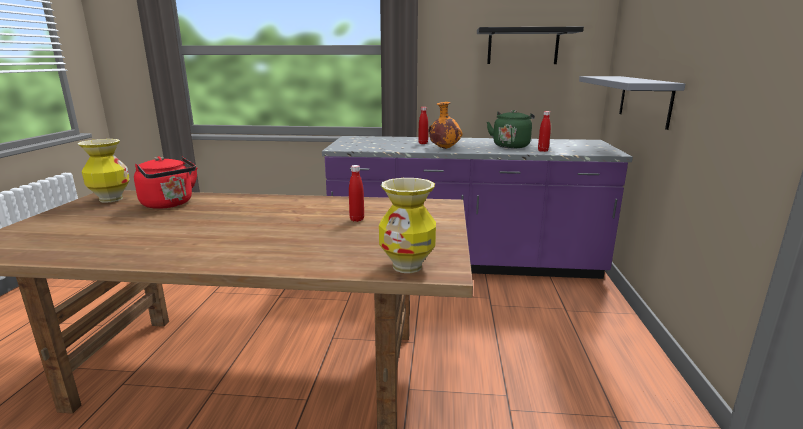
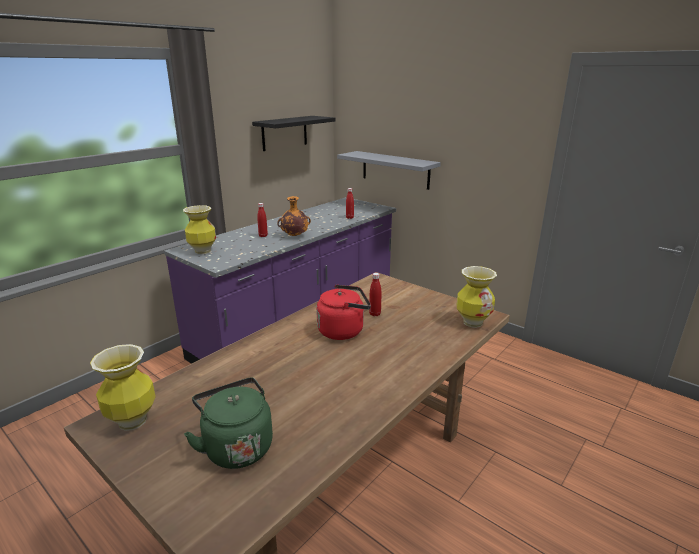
camera: 55 degrees left, 5 degrees up
red kettle [134,156,197,209] -> red kettle moved to [316,285,371,340]
green kettle [487,110,535,148] -> green kettle moved to [184,378,273,469]
none -> vase [183,205,216,254]

